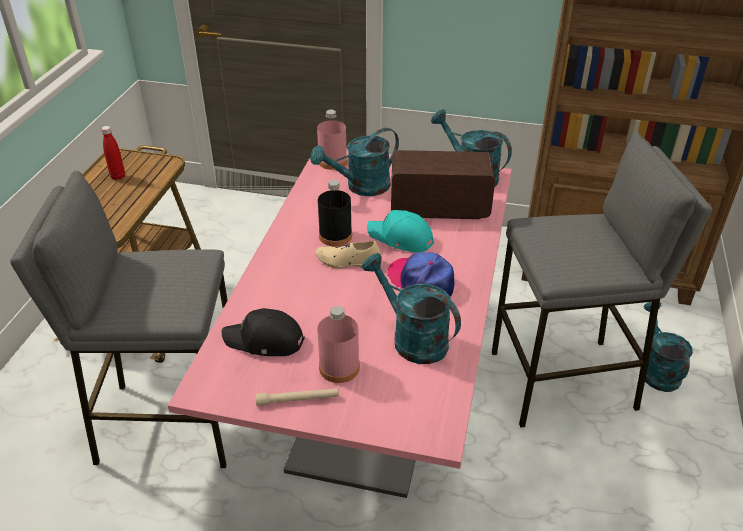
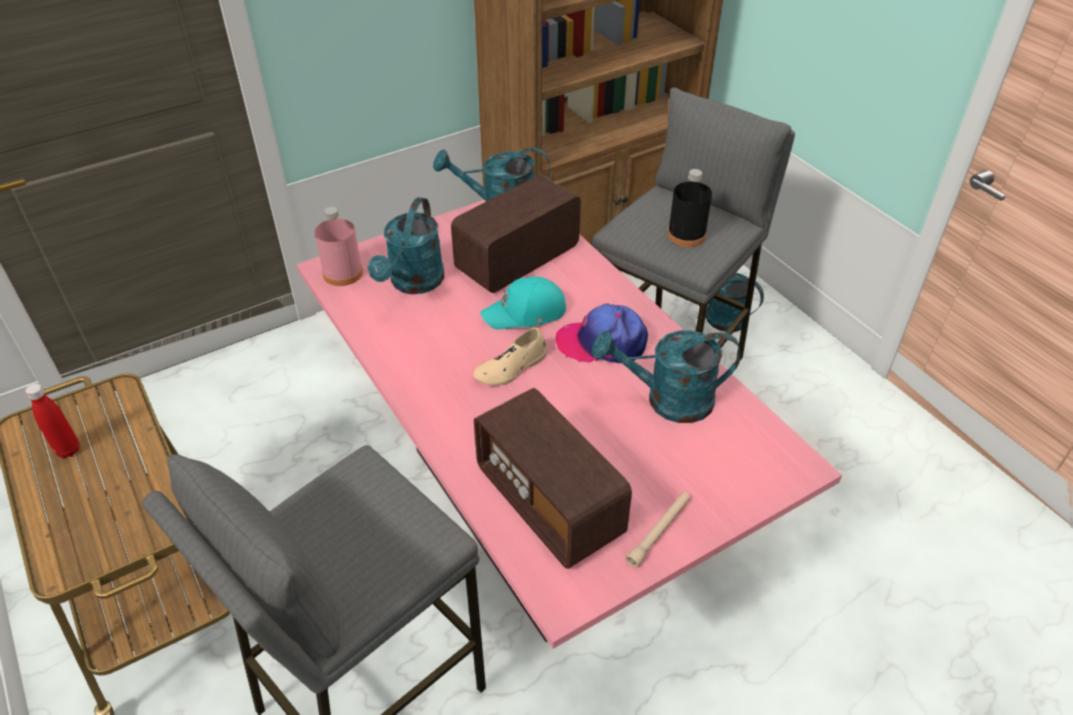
camera: 45 degrees left, 5 degrees up
black cap [221,308,305,356] -> radio [474,388,632,569]
pink bottle [317,306,360,383] -> none
black bottle [318,180,352,246] -> black bottle moved to [667,169,712,247]

